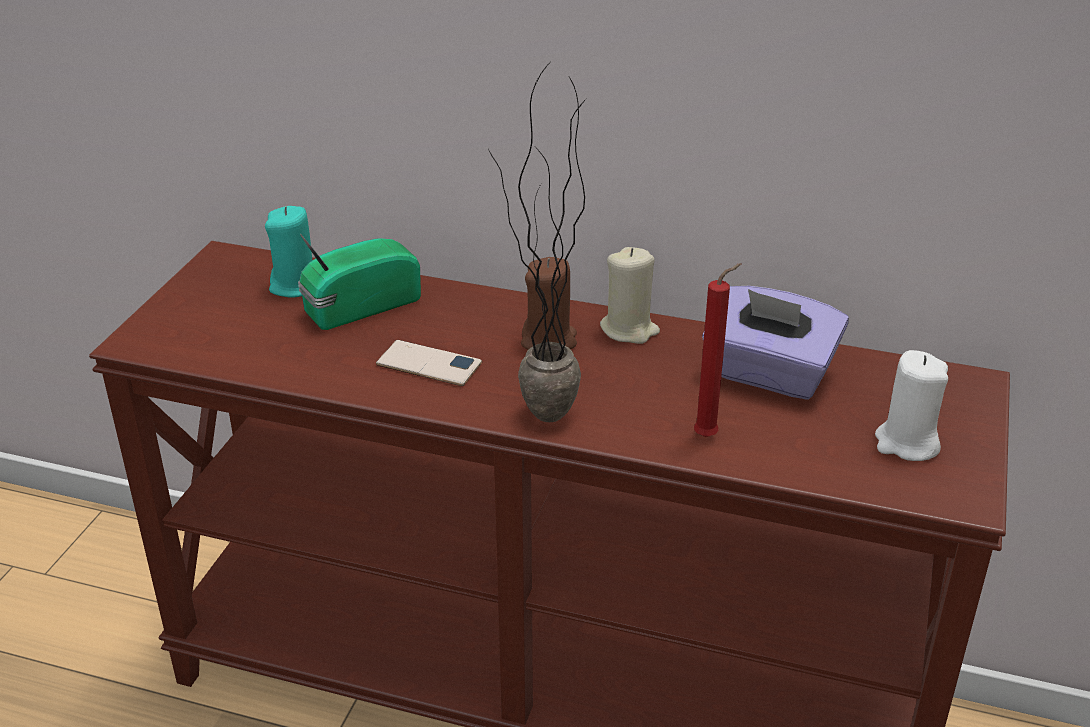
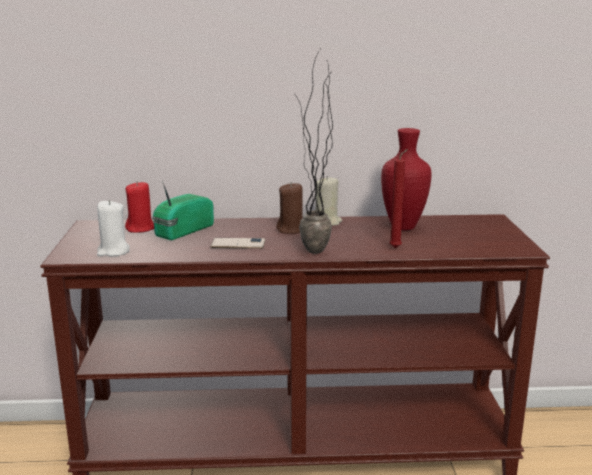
camera: 20 degrees left, 15 degrees down
turquoise candle [265,206,312,298] -> red candle [125,181,154,233]
purple tissue box [702,286,849,400] -> red vase [381,128,431,230]
white candle [875,350,948,461] -> white candle moved to [97,200,130,256]

